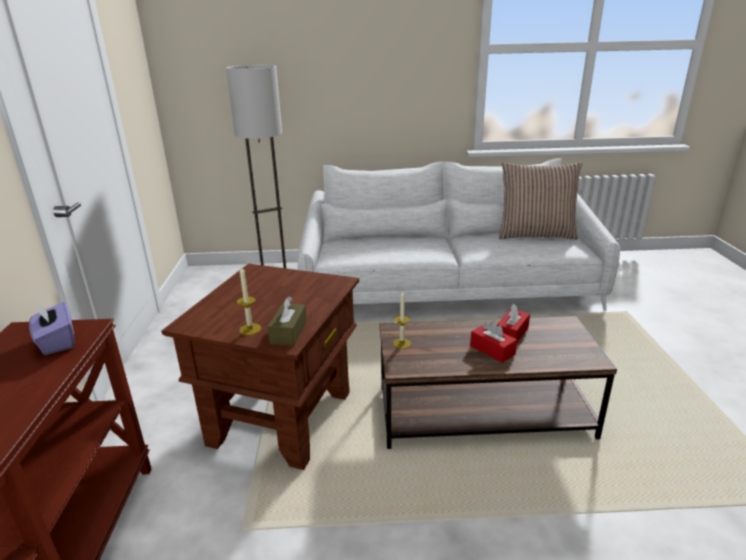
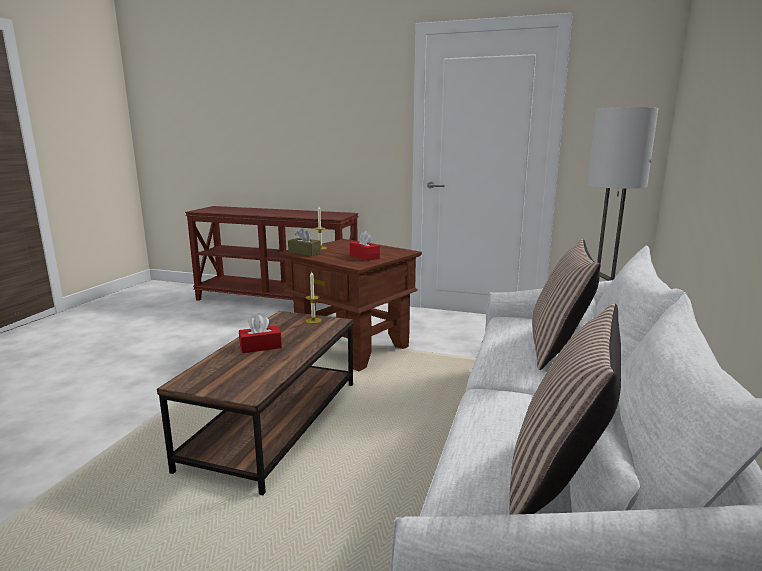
camera: 110 degrees right, 10 degrees down
purple tissue box [29,301,75,355] -> none
red tissue box [497,304,530,342] -> red tissue box moved to [350,231,380,261]
none -> pillow [532,239,601,370]

